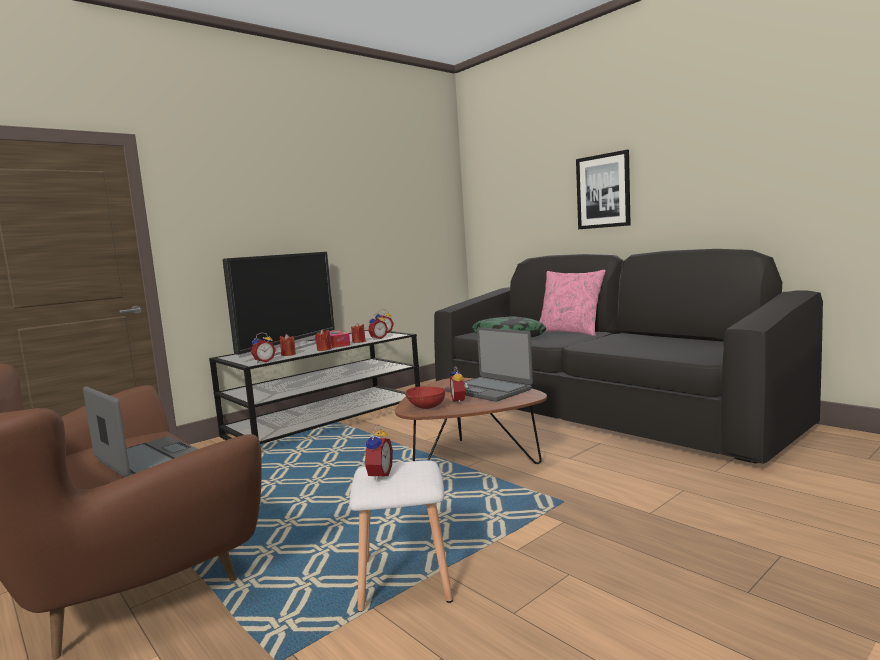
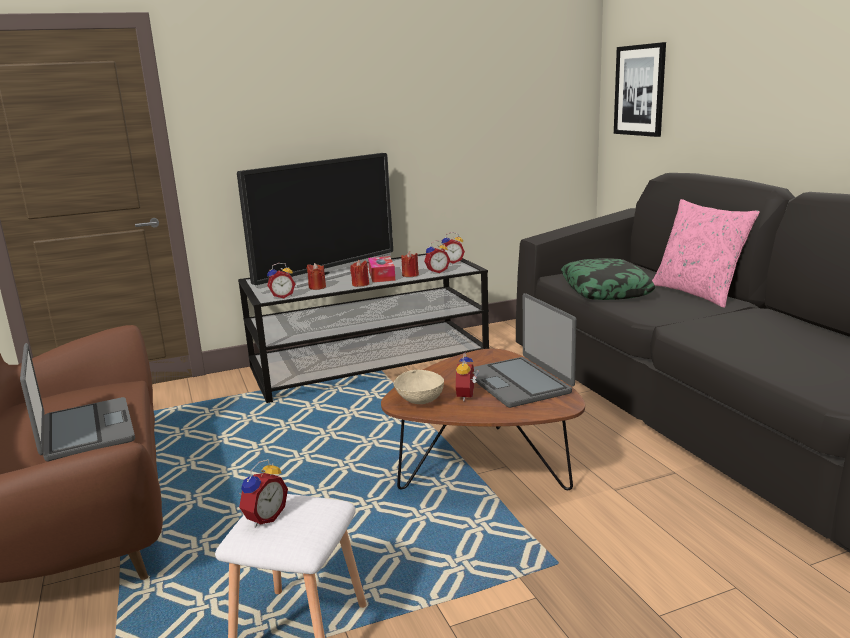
camera: 20 degrees right, 10 degrees up
red bowl [405,386,445,409] -> beige bowl [393,370,444,404]
picture [576,150,631,229] -> picture moved to [614,42,666,137]

